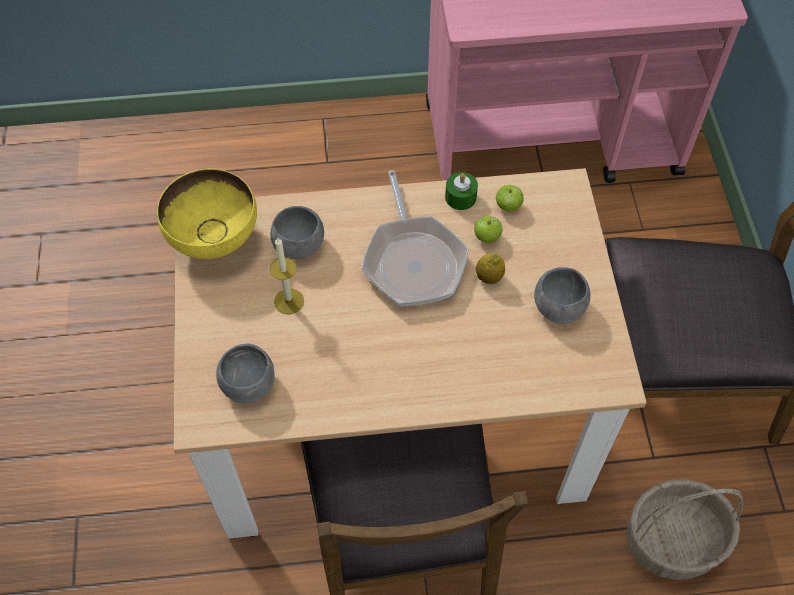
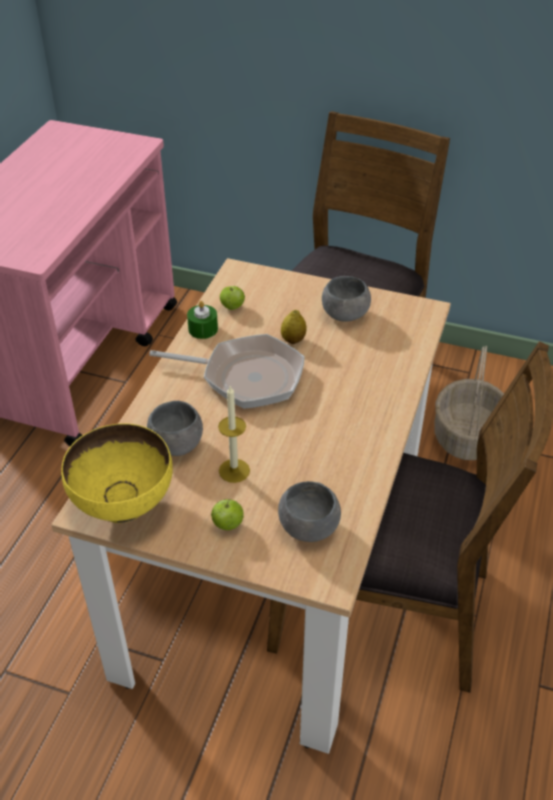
camera: 65 degrees left, 15 degrees down
apple [474,216,502,243] -> apple moved to [211,498,244,530]

